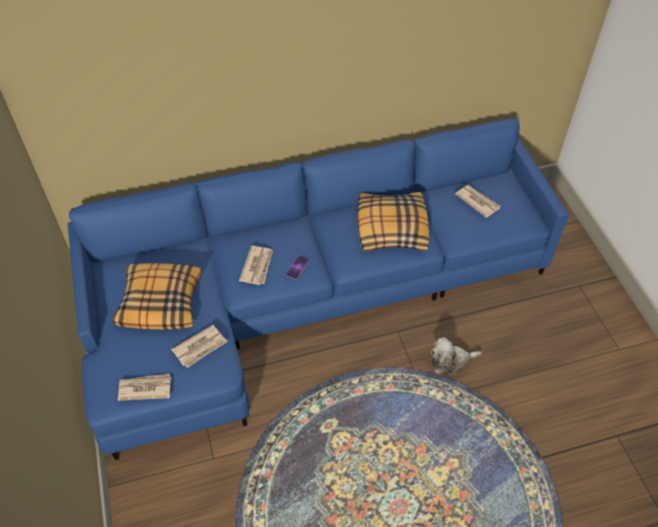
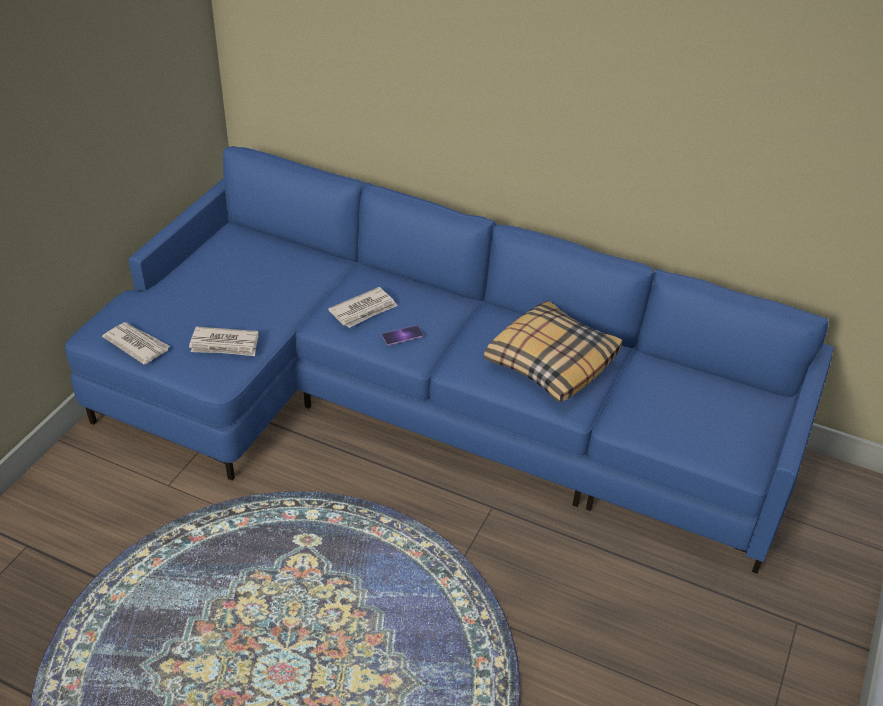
camera: 40 degrees right, 10 degrees down
pillow [112,263,202,329] -> none
plush toy [431,337,482,376] -> none
newspaper [455,185,500,218] -> none

